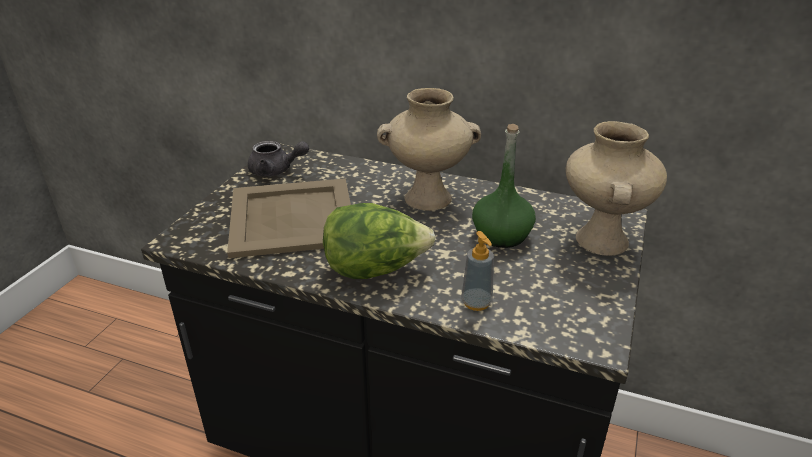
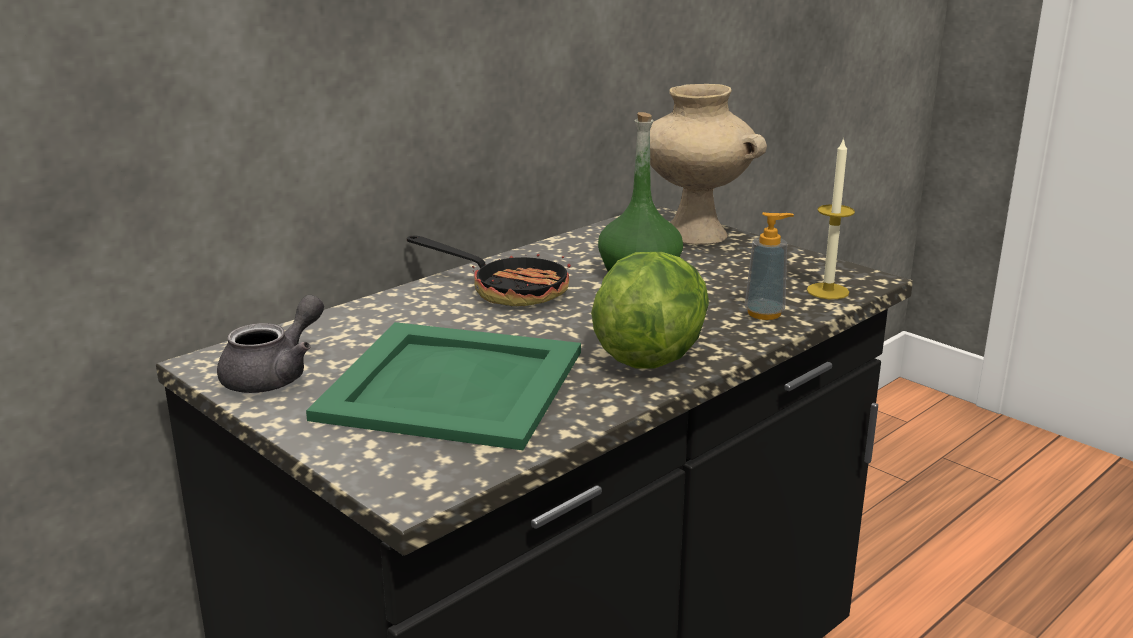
camera: 65 degrees left, 10 degrees down
beige tray [227,178,351,258] -> green tray [306,322,581,450]
beige vase [377,88,481,211] -> frying pan [407,235,571,306]
none -> candle [807,137,855,299]

